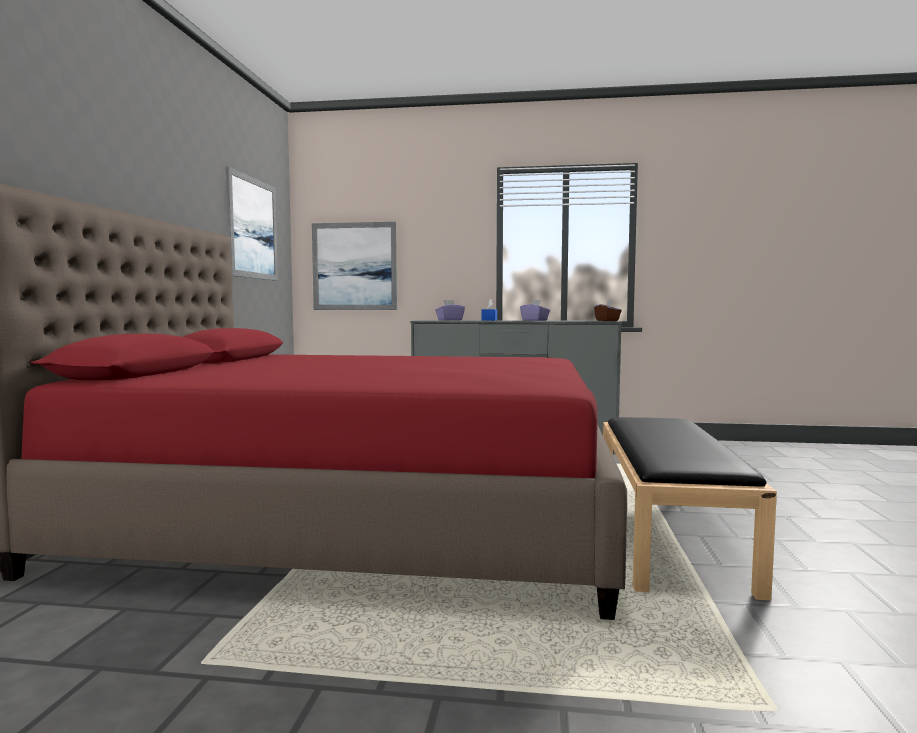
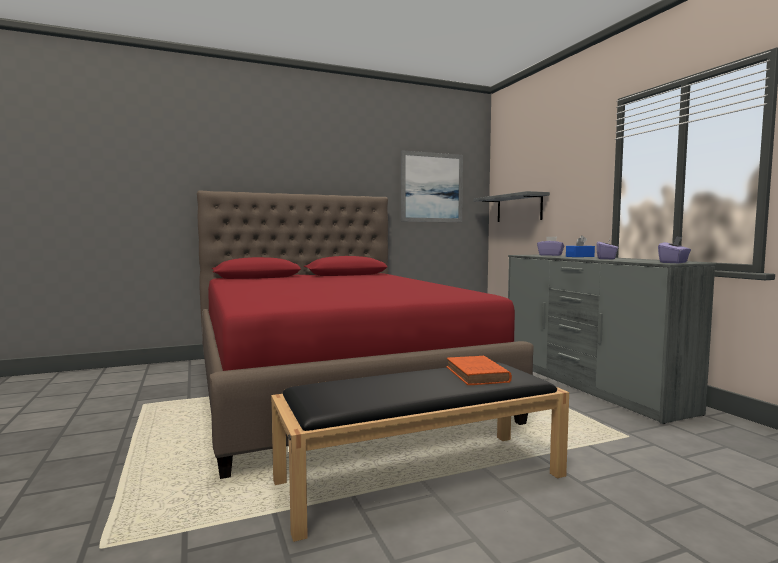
camera: 60 degrees right, 0 degrees up
picture [312,222,397,310] -> grey shelf [473,191,550,222]
brown tissue box [594,299,622,321] -> purple tissue box [658,236,691,263]
none -> orange book [446,355,512,385]

